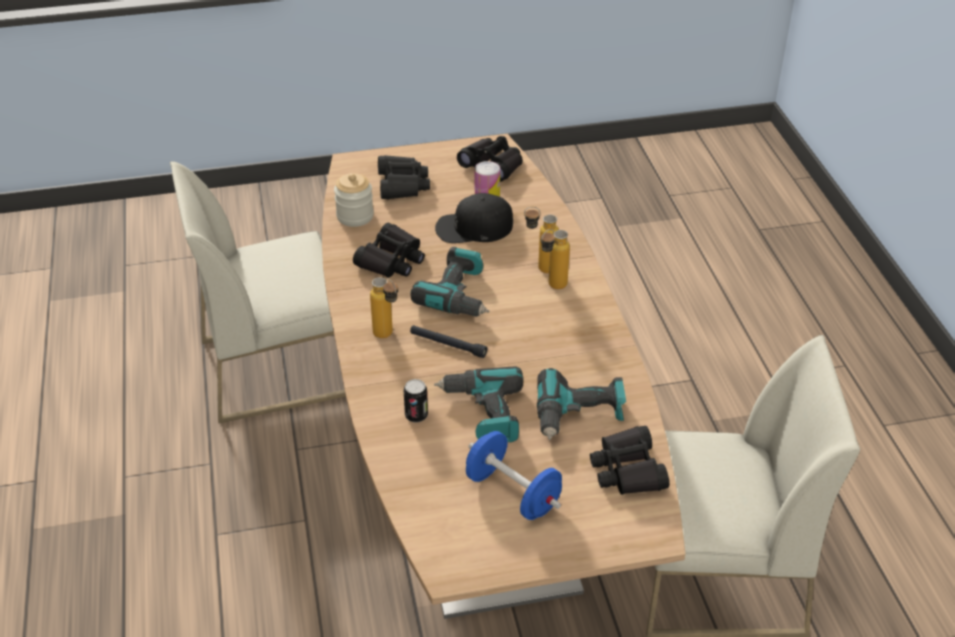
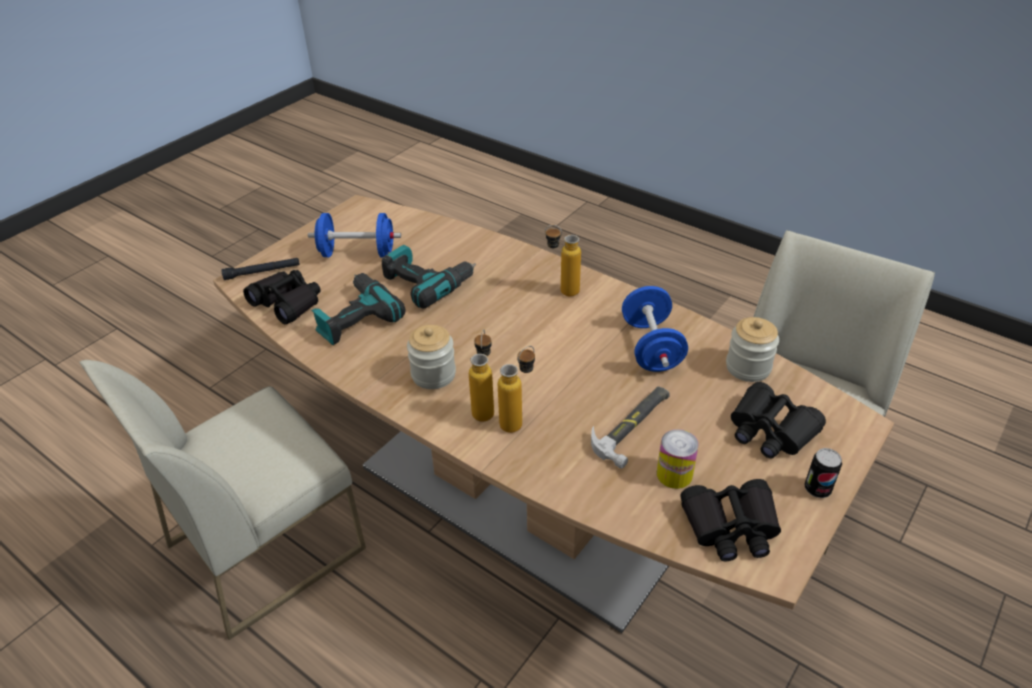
camera: 140 degrees right, 0 degrees up
black binoculars [353,223,425,278] -> blue dumbbell [622,286,688,372]
can [404,379,428,423] -> can moved to [804,448,842,498]
power drill [410,247,490,317] -> none
black flashlight [410,325,487,358] -> black flashlight moved to [221,258,300,280]
black cap [435,193,513,243] -> hammer [591,386,670,469]
none -> jar [407,325,456,389]

